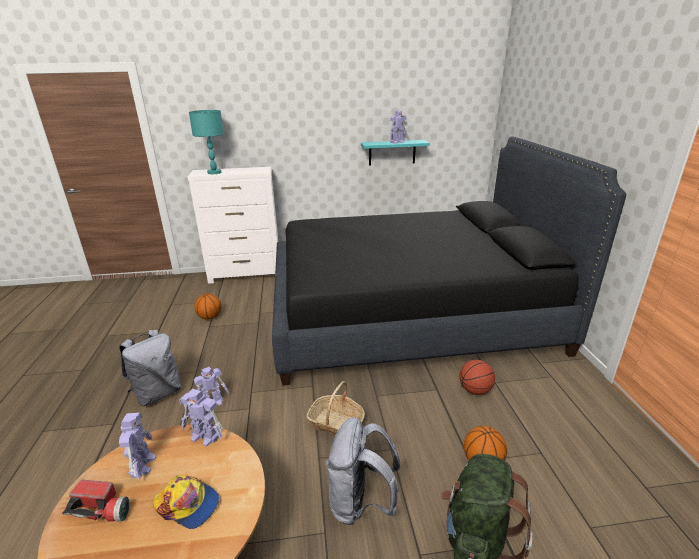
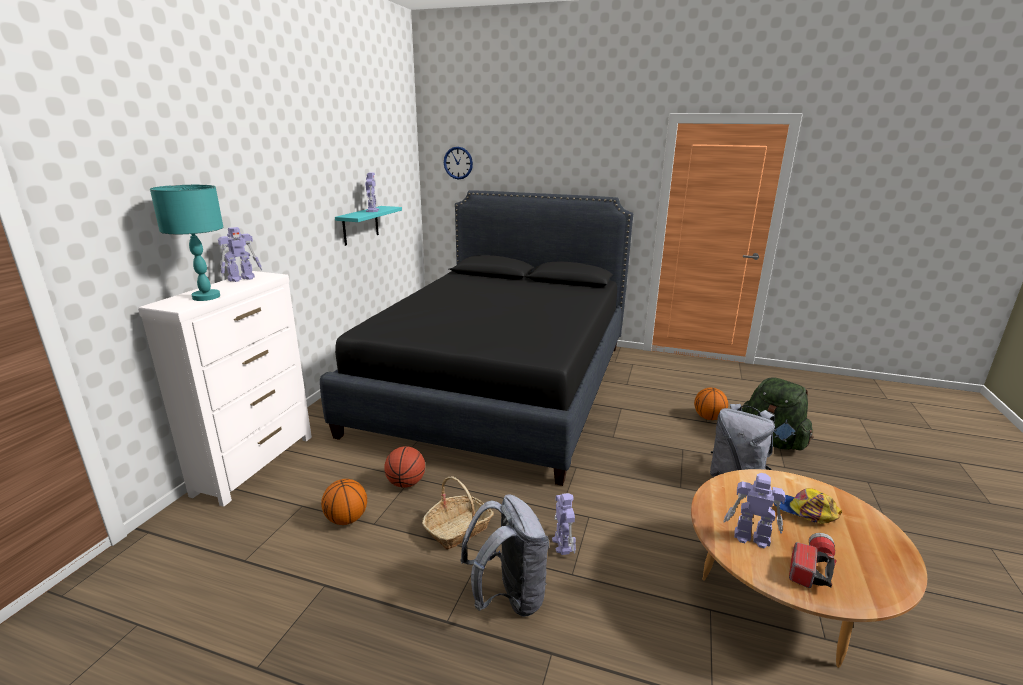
camera: 65 degrees left, 5 degrees down
cap [153,475,219,529] -> cap turned 105 degrees counterclockwise [774,488,842,524]
toy robot [179,389,223,447] -> toy robot moved to [218,227,262,282]
basket [307,381,365,435] -> basket moved to [422,476,494,550]
basketball [459,360,495,395] -> basketball moved to [384,446,425,488]
none -> wall clock [444,147,473,179]

